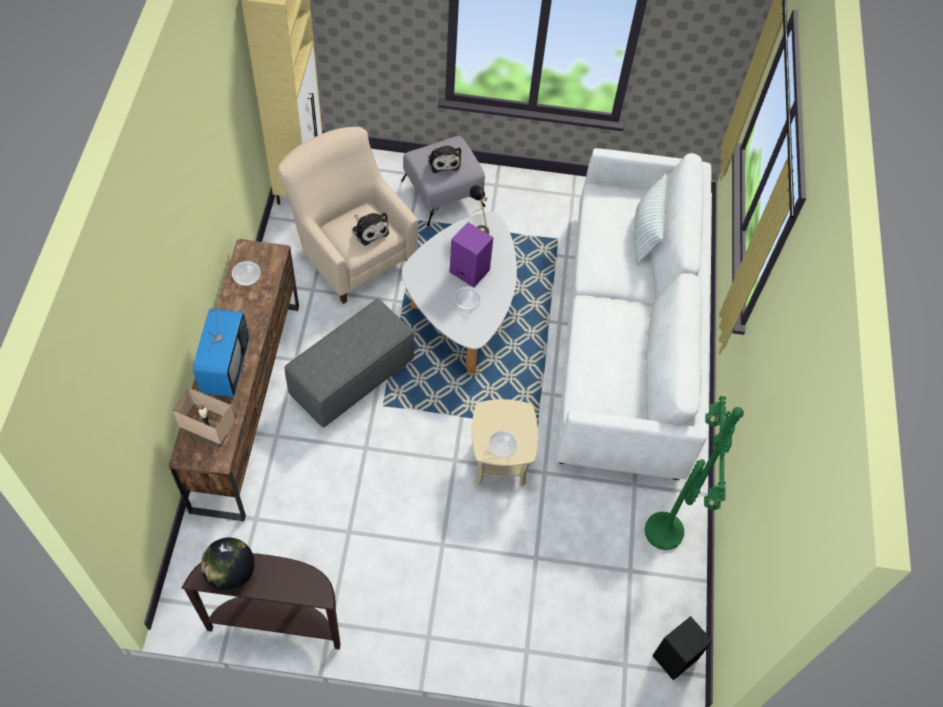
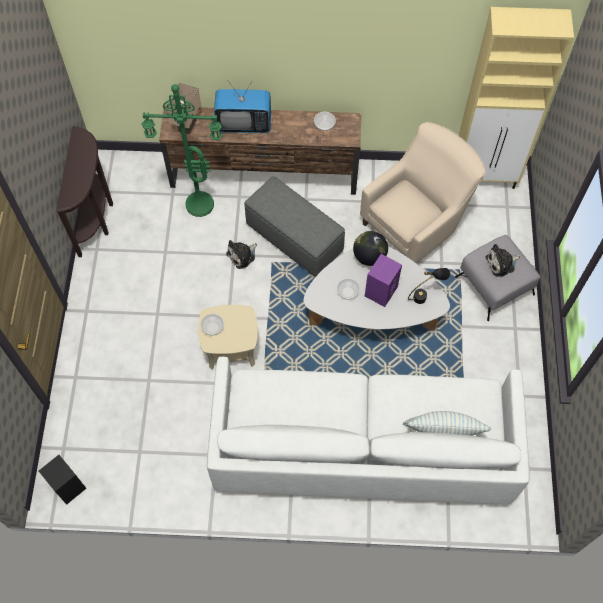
camera: 90 degrees right, 5 degrees up
globe [201,538,255,591] -> globe moved to [353,231,388,266]
plush toy [353,212,389,246] -> plush toy moved to [226,240,257,269]
green floor lamp [645,396,744,550] -> green floor lamp moved to [142,84,223,217]

